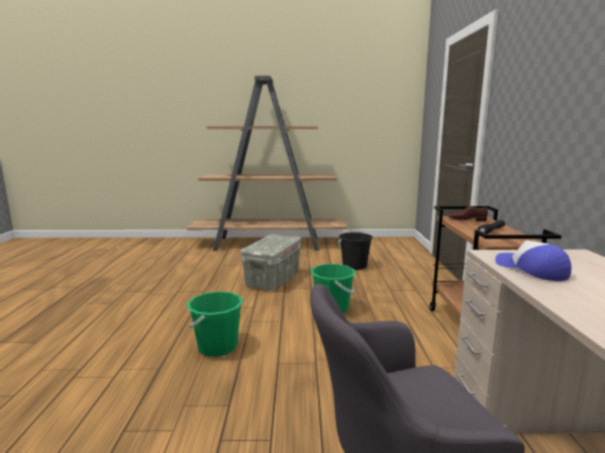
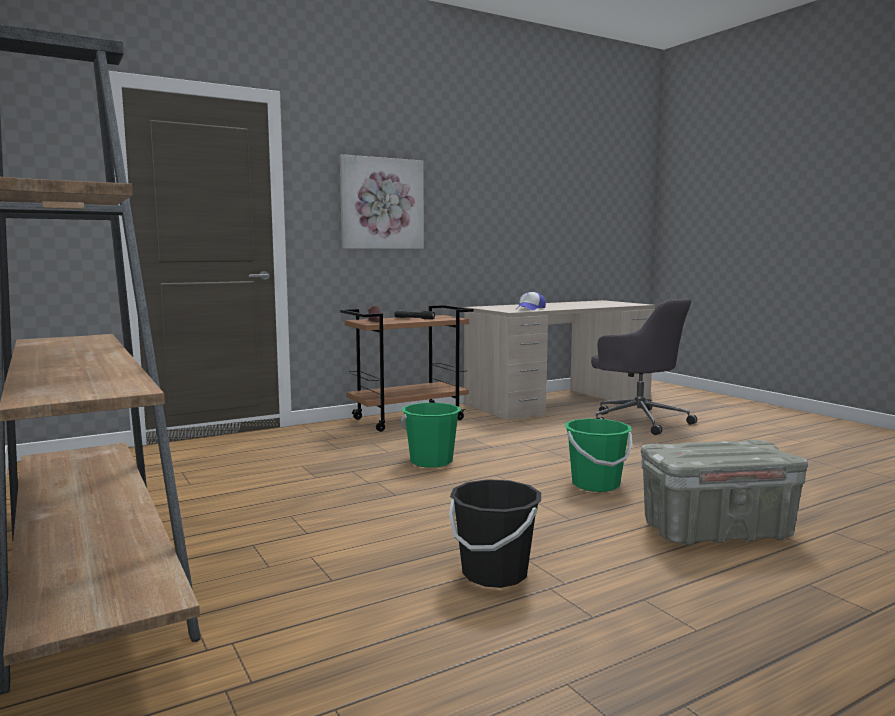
camera: 120 degrees left, 5 degrees down
grey storage box [240,234,301,291] -> grey storage box moved to [641,440,808,546]
black bucket [338,232,373,270] -> black bucket moved to [449,479,541,588]
none -> picture [340,154,424,249]

